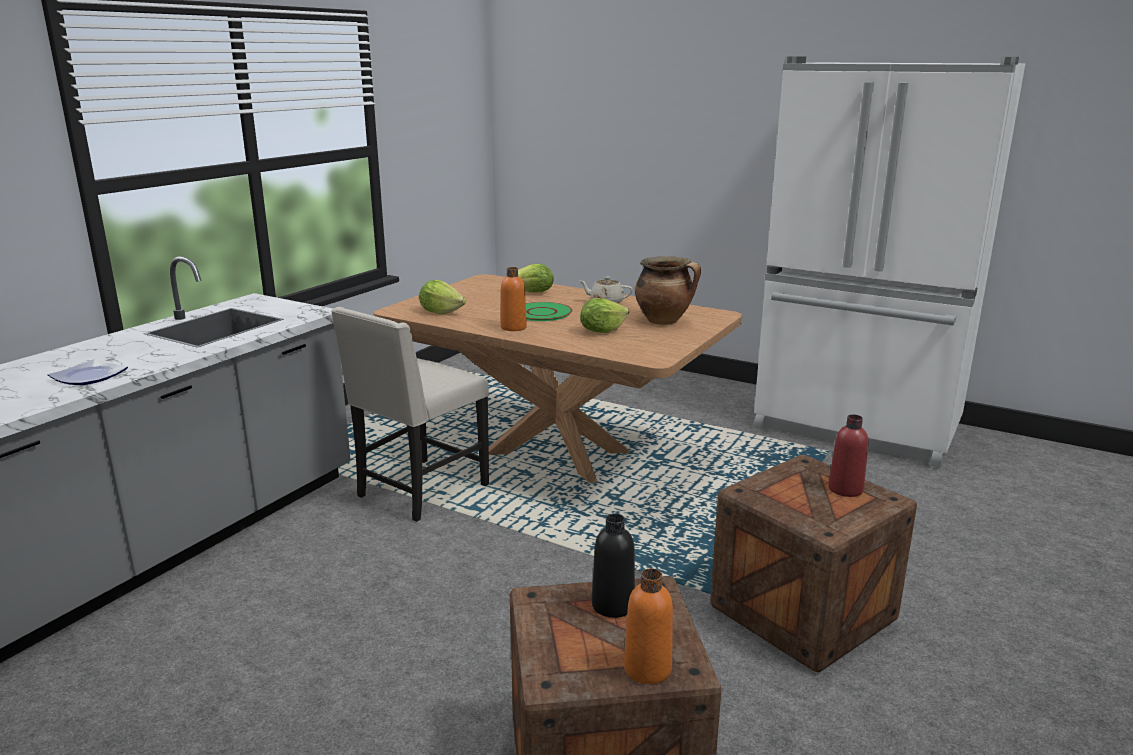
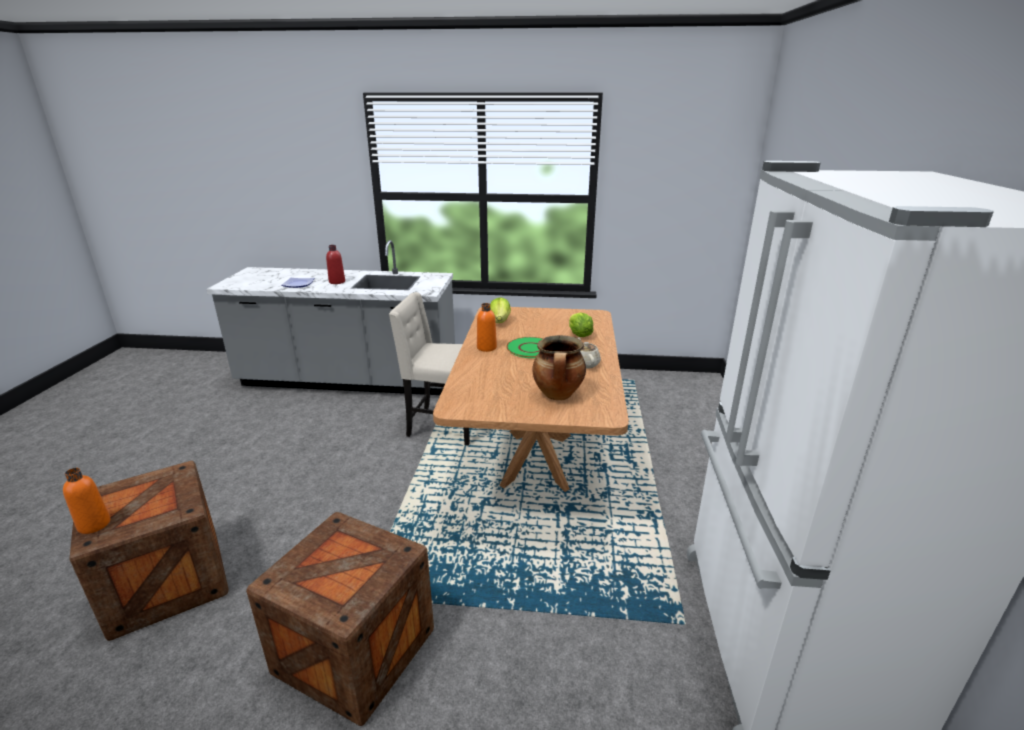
camera: 65 degrees right, 5 degrees up
lettuce [580,298,629,333] -> none
black bottle [592,514,635,618] -> none
red bottle [828,414,868,497] -> red bottle moved to [326,245,345,284]

